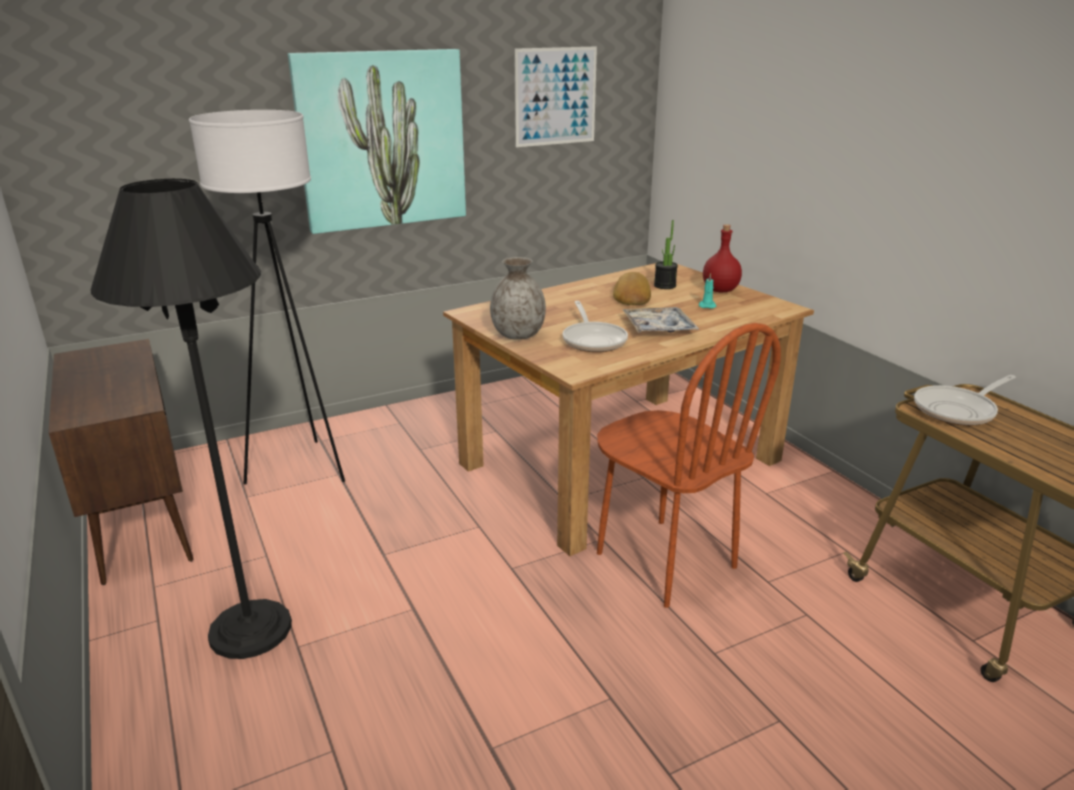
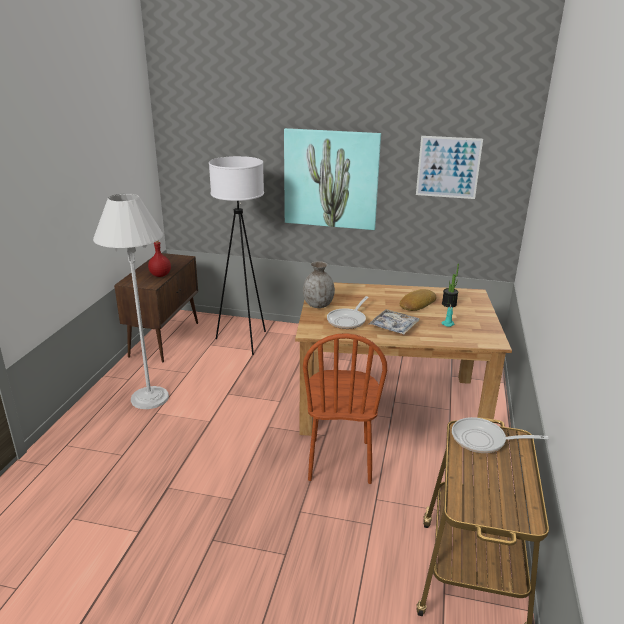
camera: 40 degrees right, 0 degrees up
black floor lamp [91,179,292,659] -> white floor lamp [93,193,169,409]
red bottle [703,224,742,292] -> red bottle moved to [148,240,171,277]

